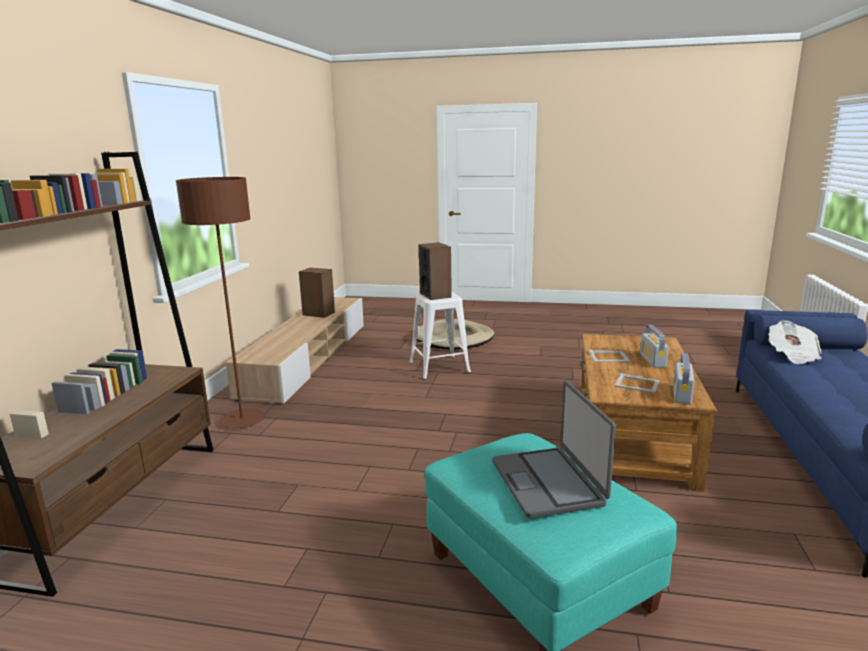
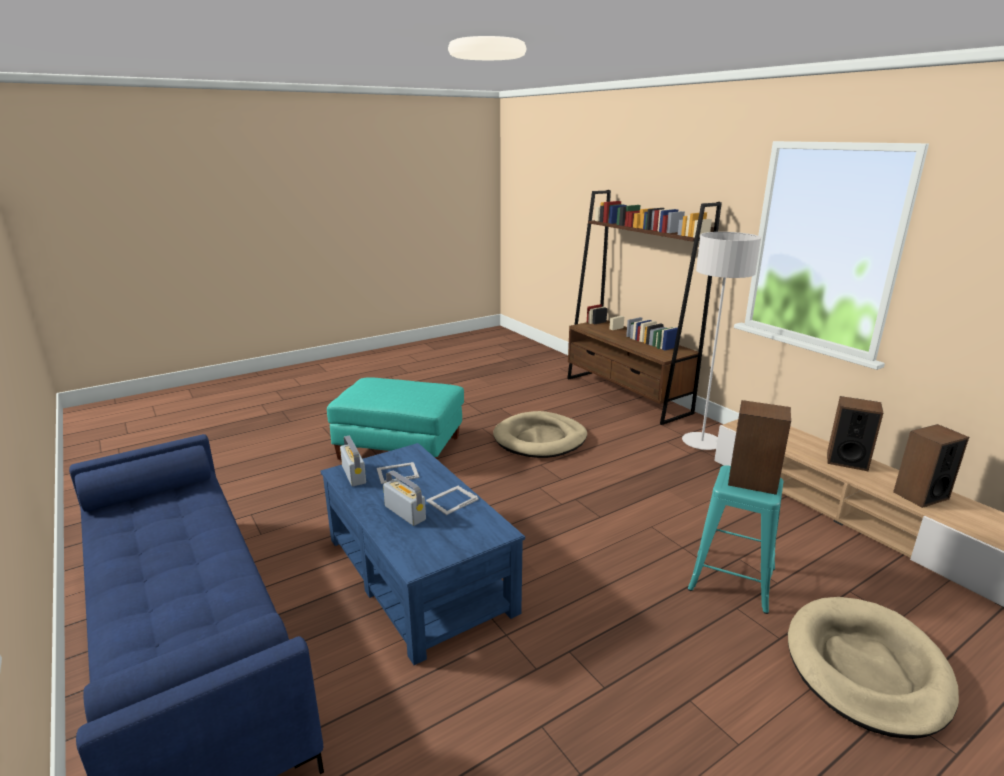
camera: 135 degrees right, 5 degrees up
brown floor lamp [176,177,265,429] -> grey floor lamp [682,232,761,450]
white stool [409,292,471,380] -> turquoise stool [687,465,784,614]
laptop [492,380,616,518] -> none
brown coffee table [581,334,717,492] -> blue coffee table [321,443,525,665]
newspaper [768,320,822,364] -> none
none -> beige dog bed [493,411,587,458]
none -> speaker [827,396,883,471]

